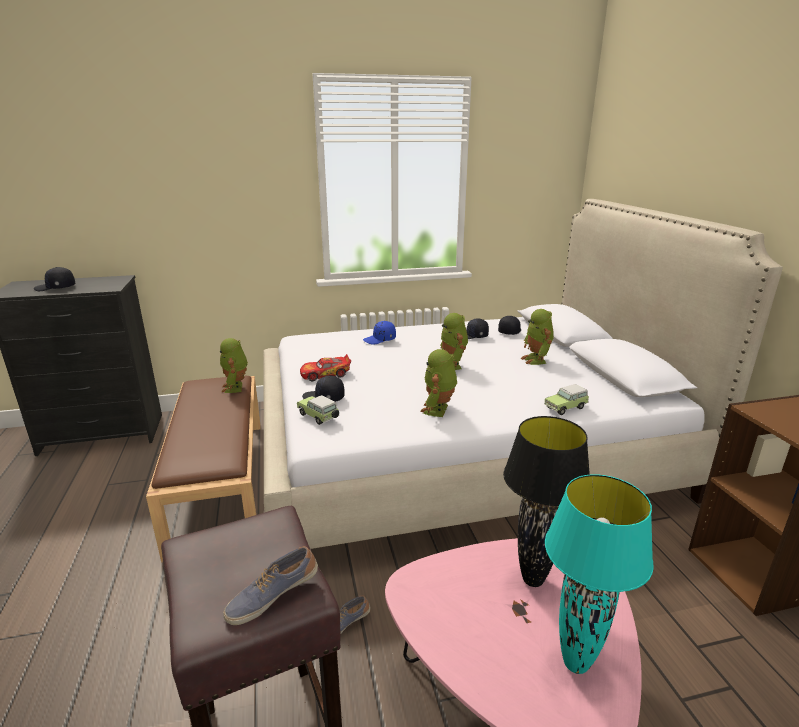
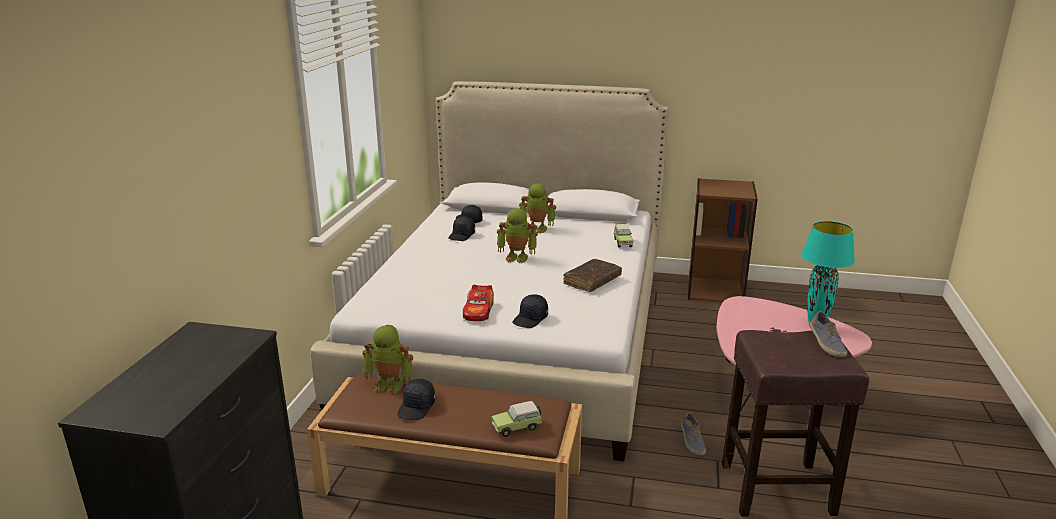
camera: 65 degrees left, 0 degrees up
black cap [34,267,75,291] -> black cap moved to [397,379,435,420]
toy car [297,395,340,425] -> toy car moved to [491,401,542,437]
blue cap [363,321,396,345] -> none
toy robot [420,349,457,417] -> brown book [563,259,622,292]
black table lamp [503,416,590,587] -> none

